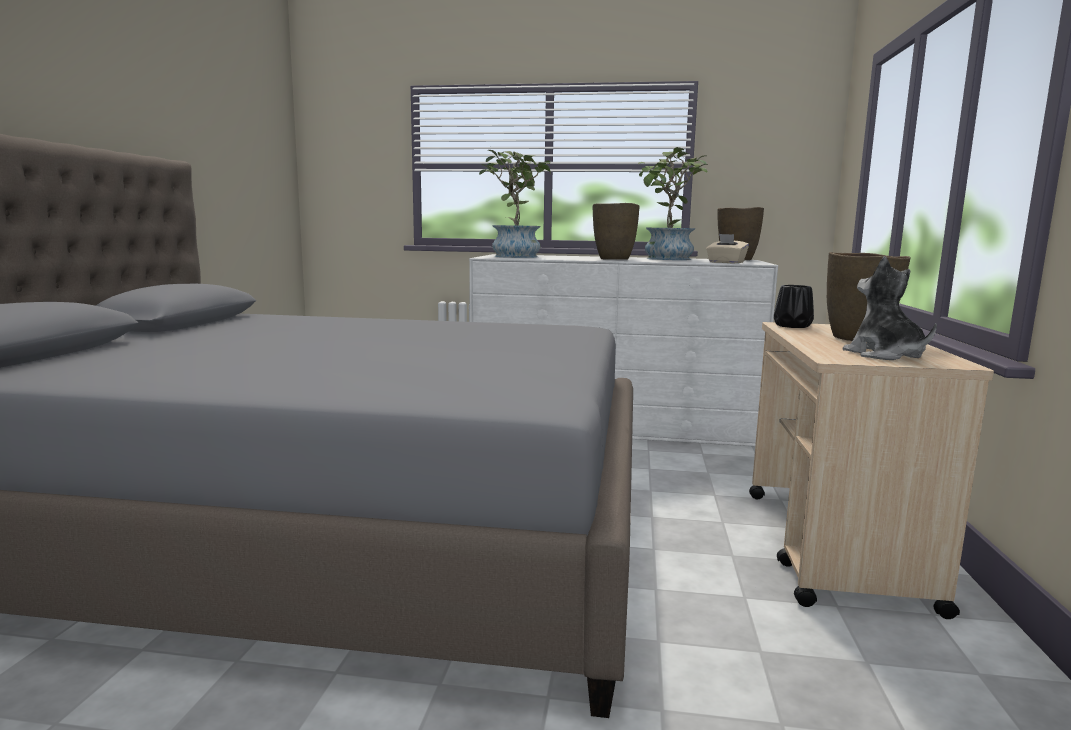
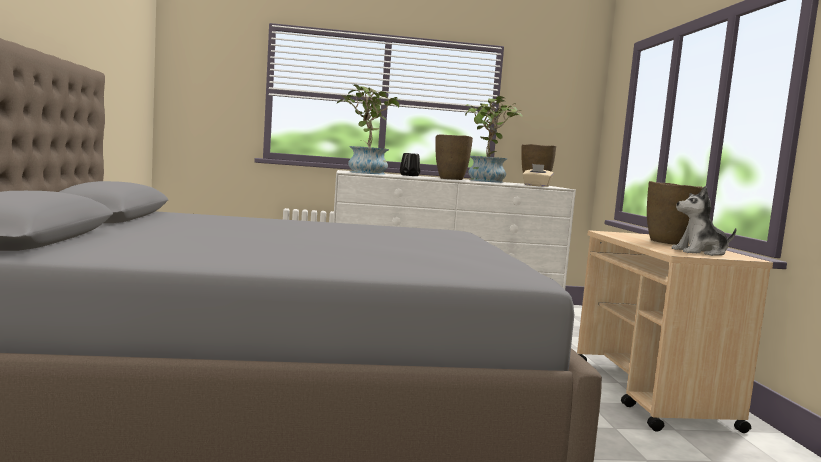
camera: 15 degrees left, 5 degrees down
black vase [774,285,814,328] -> black vase moved to [400,153,420,176]
plush toy [842,256,937,360] -> plush toy turned 60 degrees counterclockwise [672,186,736,256]

